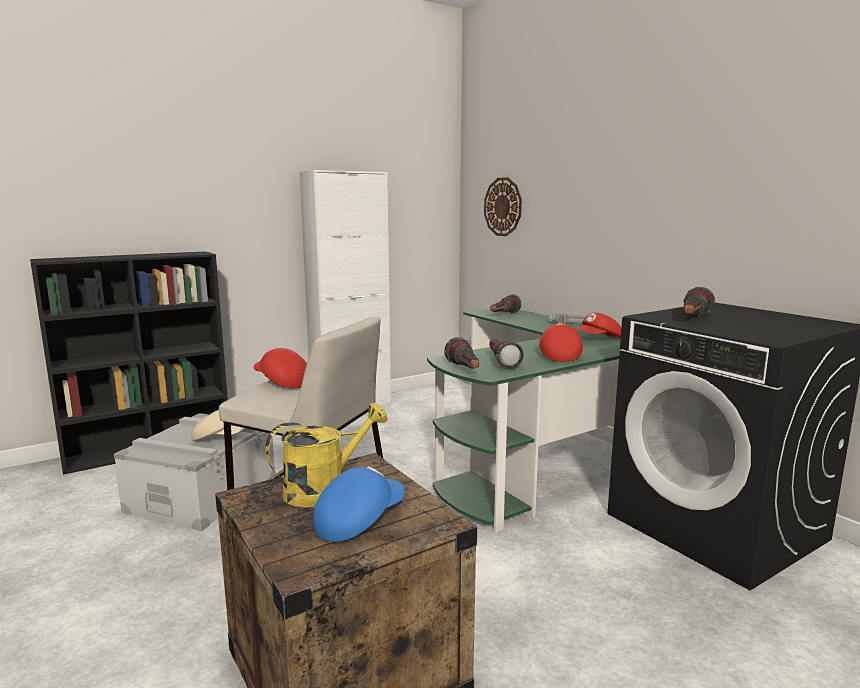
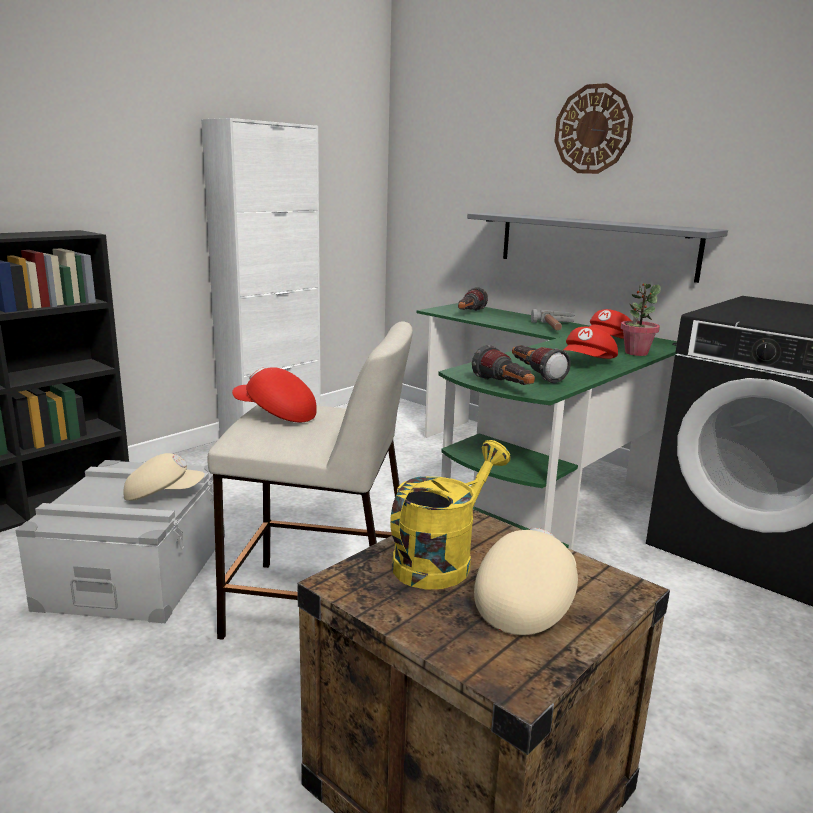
camera: 15 degrees left, 5 degrees up
blue cap [313,466,405,542] -> beige cap [474,528,578,635]
wall clock [484,177,522,236] -> wall clock moved to [554,83,633,174]
red cap [539,323,583,362] -> red cap turned 135 degrees counterclockwise [563,327,618,359]
flashlight [683,287,715,316] -> none
none -> grey shelf [467,213,728,283]
none -> potted plant [621,283,661,356]

